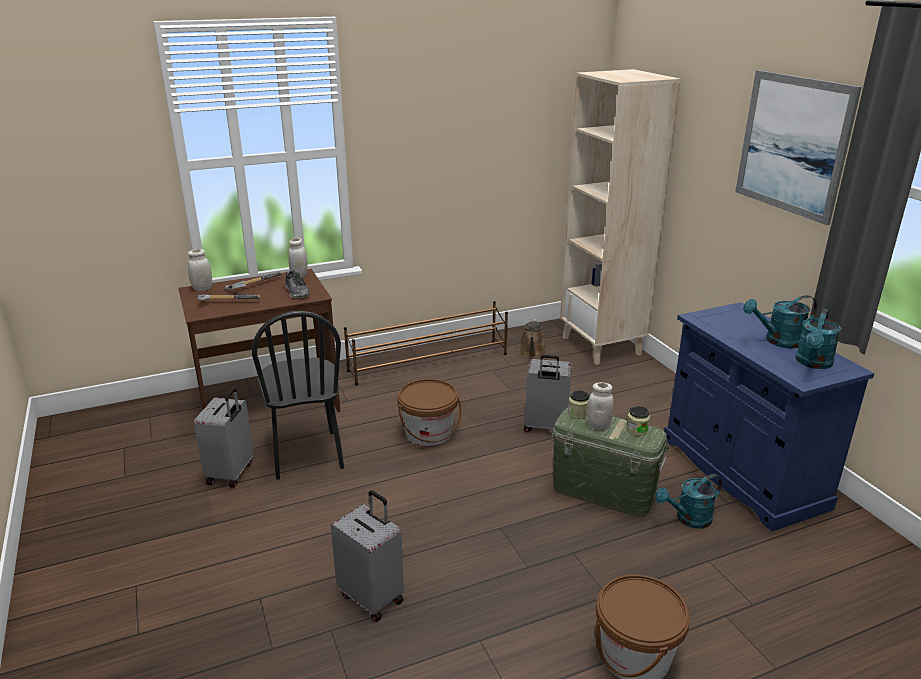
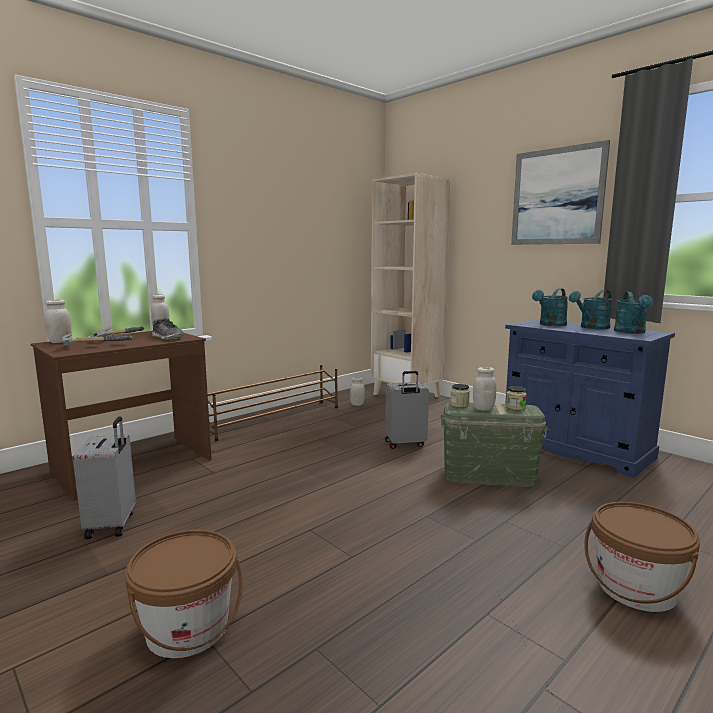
camera: 20 degrees left, 15 degrees down
black chair [252,311,344,480] -> none
grey suitcase [331,490,404,622] -> none
brown bucket [397,379,462,446] -> brown bucket moved to [125,530,243,658]
brown watering can [519,319,546,358] -> white jar [350,377,365,406]
turquoise watering can [655,474,722,529] -> turquoise watering can moved to [532,288,568,326]

